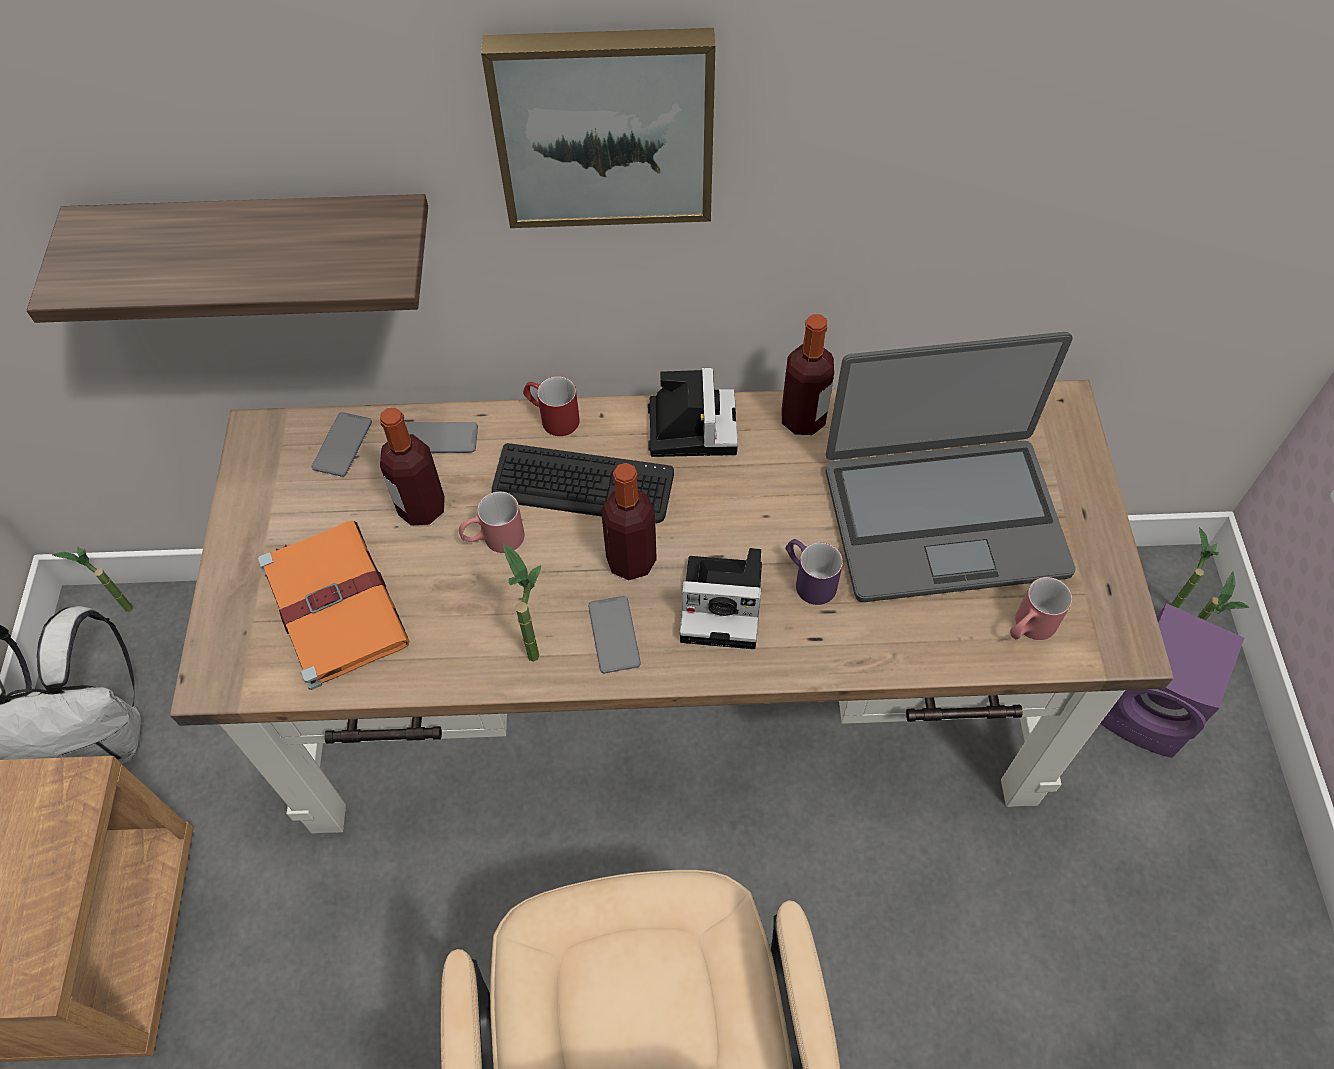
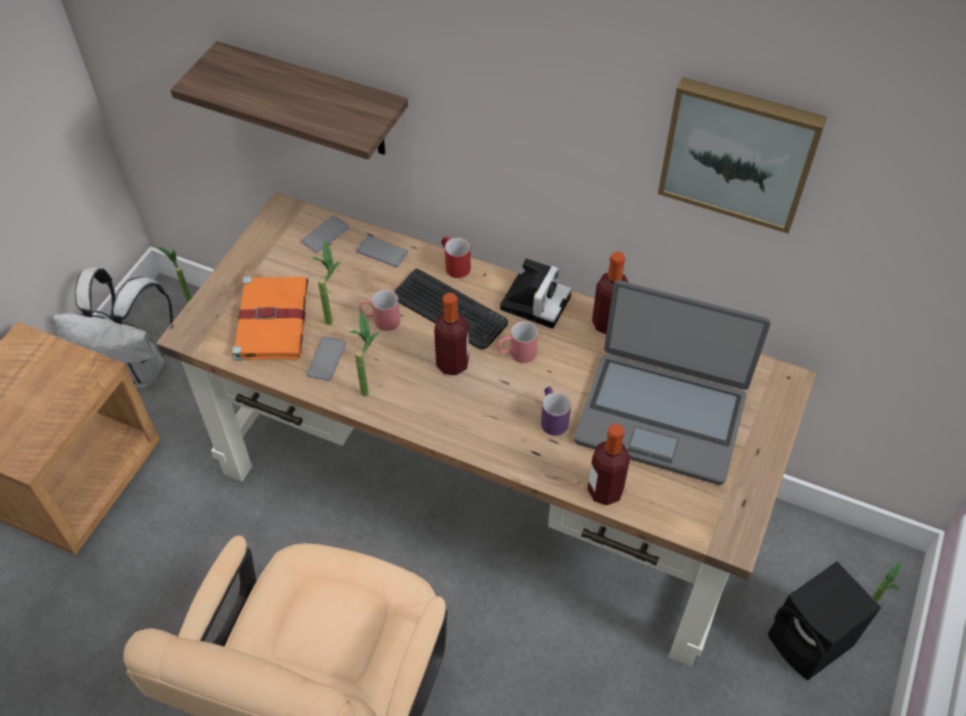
camera: 25 degrees right, 5 degrees down
bottle [380,408,445,526] -> bottle moved to [587,424,630,506]
picture [481,28,716,228] -> picture moved to [658,77,827,233]
phone [588,596,641,674] -> phone moved to [306,336,347,381]
camera [679,548,762,649] -> none
red mug [1010,577,1072,640] -> red mug moved to [496,321,538,363]
purple speaker [1100,603,1244,758] -> black speaker [768,561,881,680]
potted plant [1171,527,1219,608] -> potted plant moved to [312,239,341,325]

